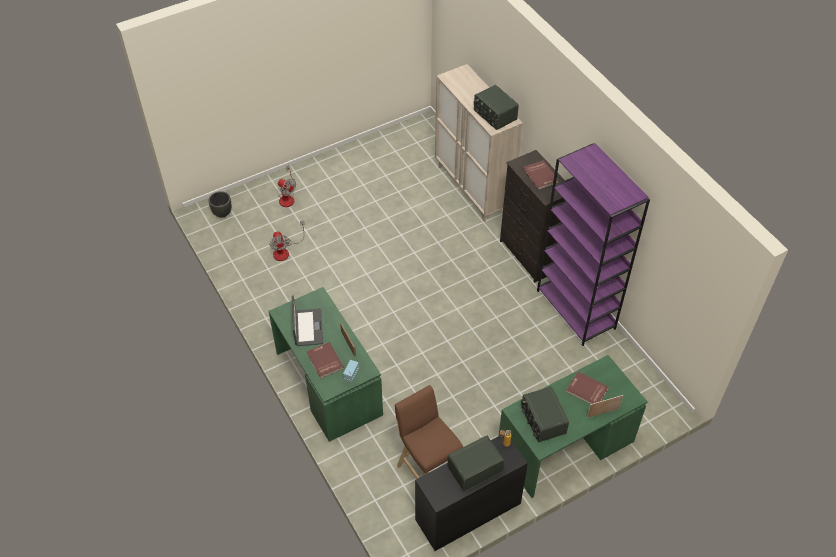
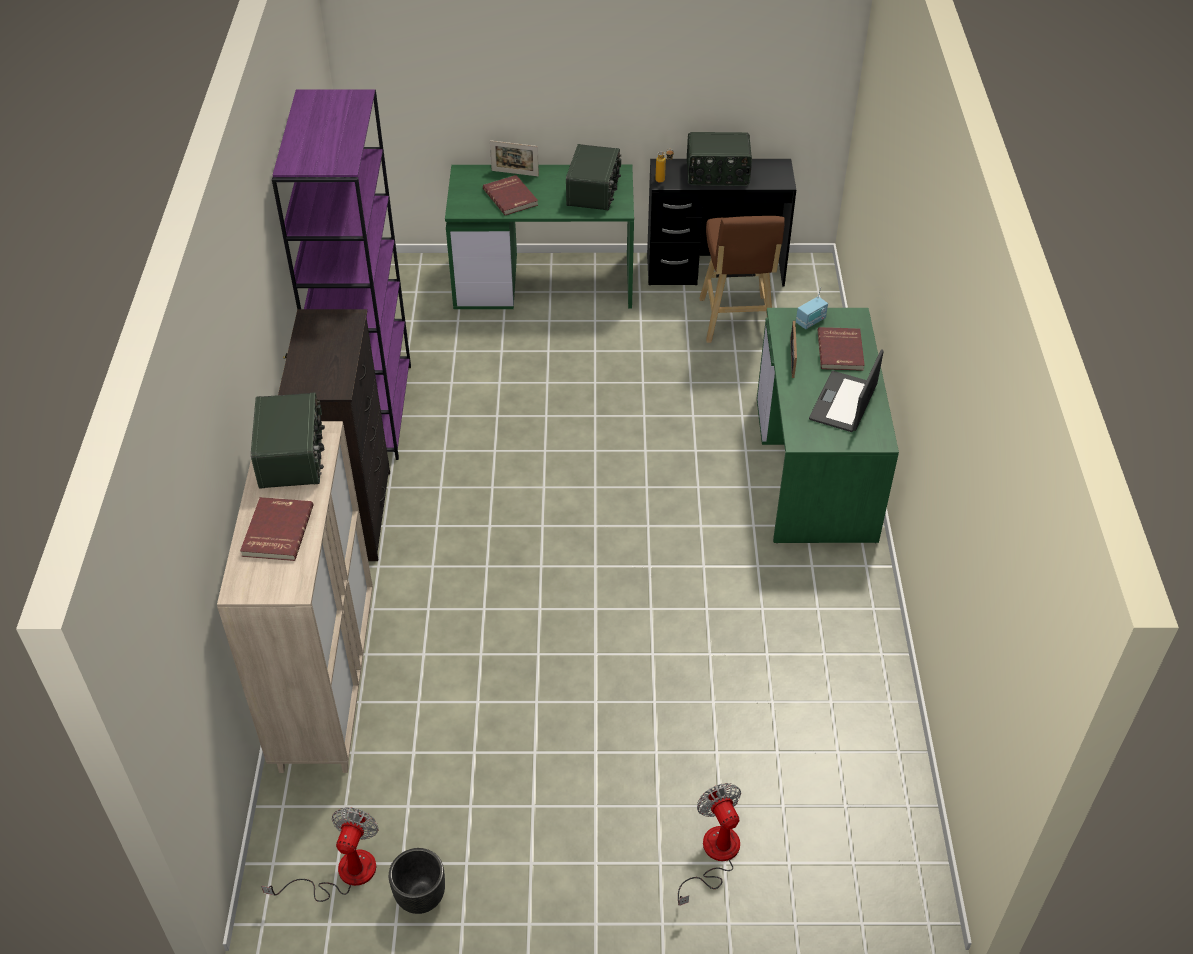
camera: 150 degrees left, 5 degrees down
black planter [208,191,232,218] -> black planter moved to [389,848,445,914]
fan [270,221,305,261] -> fan moved to [261,807,379,902]
red book [523,160,559,190] -> red book moved to [240,497,313,561]

